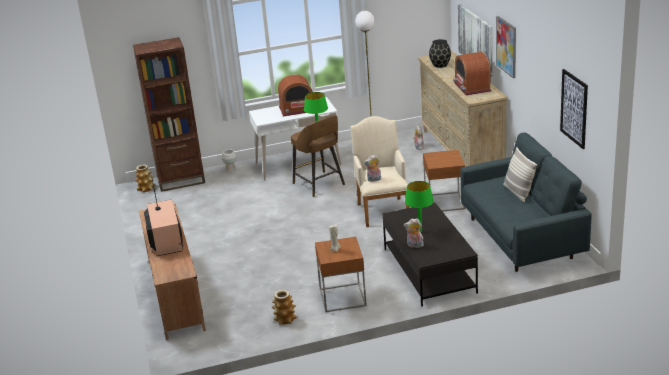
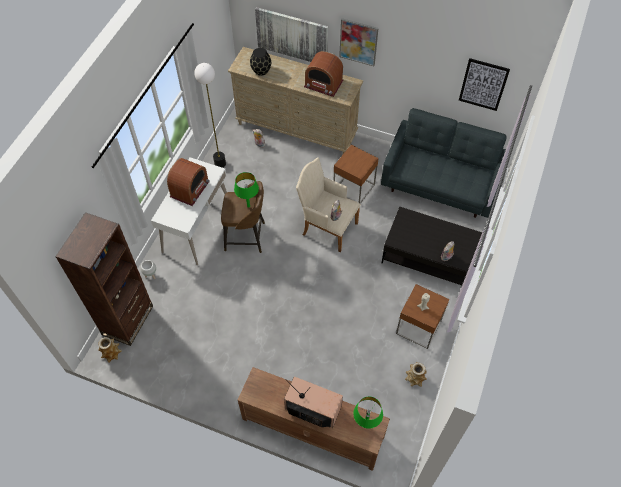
camera: 55 degrees left, 30 degrees up
green table lamp [405,181,434,232] -> green table lamp moved to [354,397,383,429]
pillow [503,147,537,202] -> none

